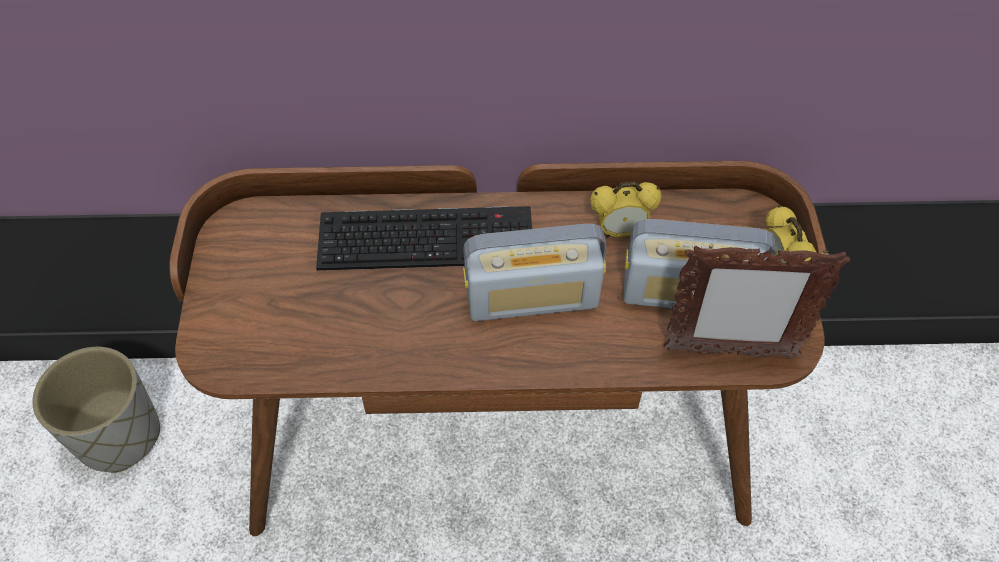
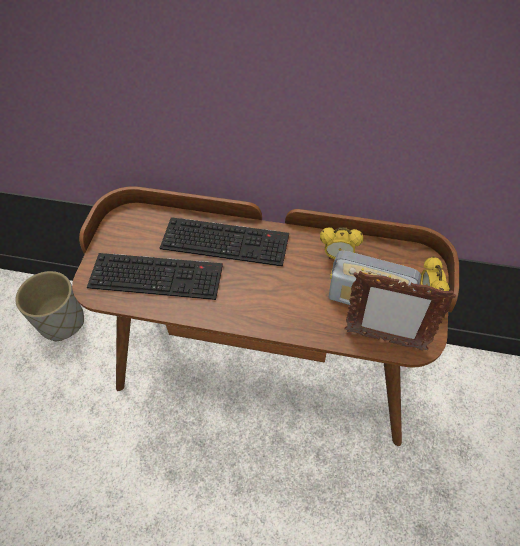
camera: 15 degrees right, 0 degrees up
radio [463,224,607,321] -> none
none -> keyboard [87,253,223,300]

